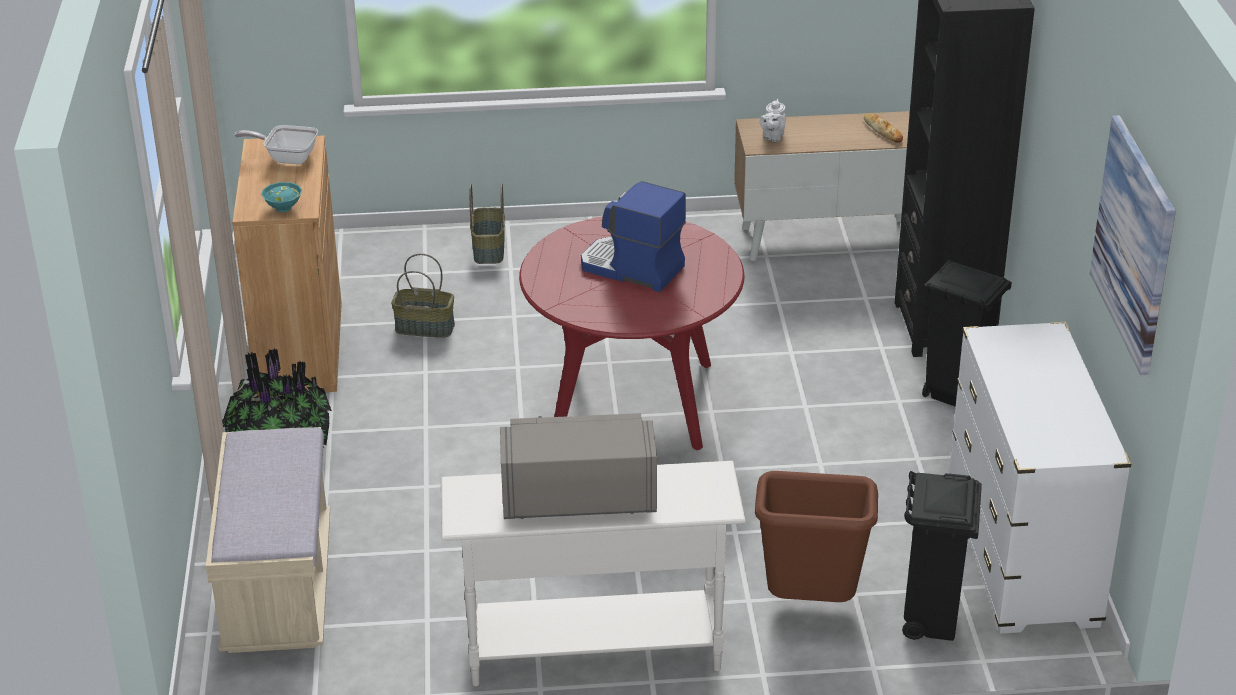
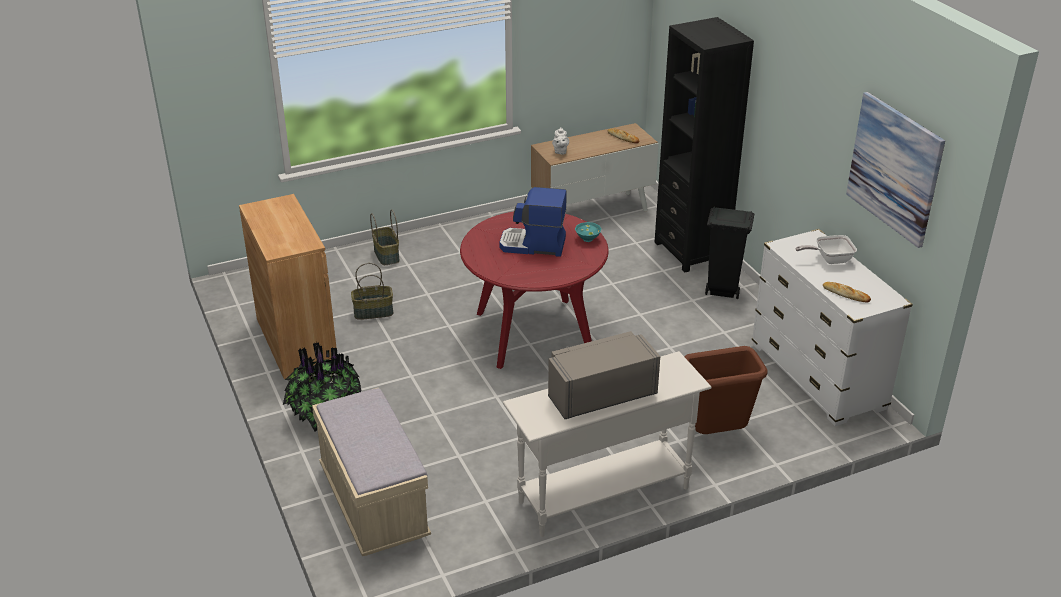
camera: 20 degrees left, 0 degrees up
frying pan [235,125,318,164] -> frying pan moved to [796,235,857,264]
turquoise bowl [261,182,302,212] -> turquoise bowl moved to [575,222,602,242]
black trash can [902,471,982,641] -> none
none -> bread [823,282,871,302]

